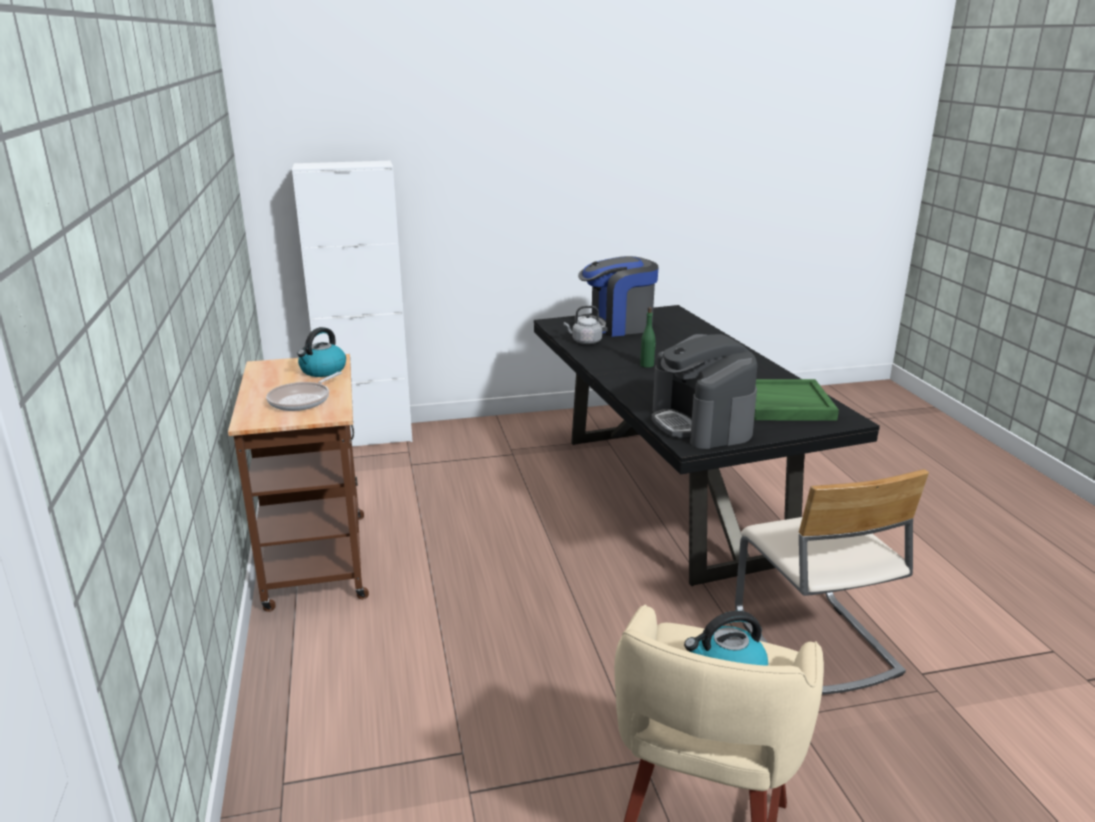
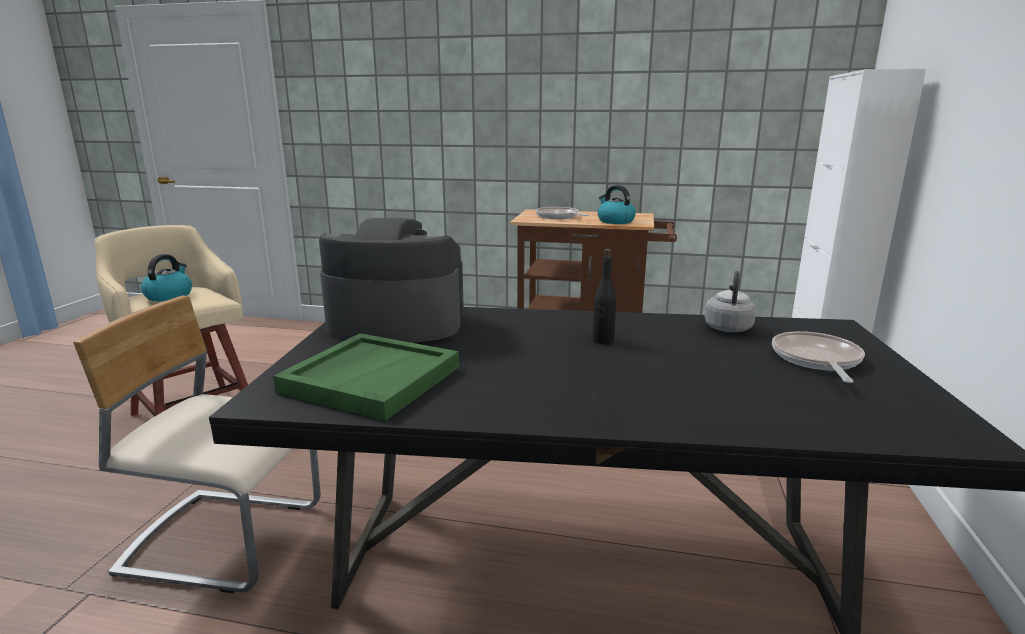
camera: 115 degrees right, 5 degrees down
coffee machine [575,256,659,337] -> frying pan [772,331,865,383]
green bottle [640,307,656,368] -> black bottle [593,249,616,343]

